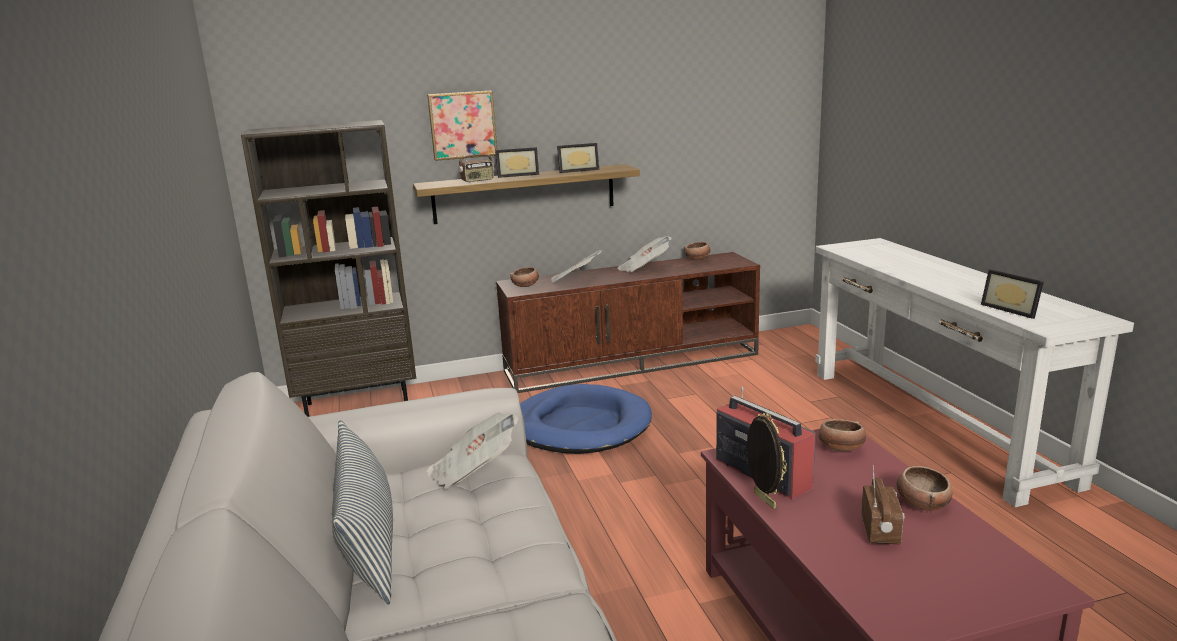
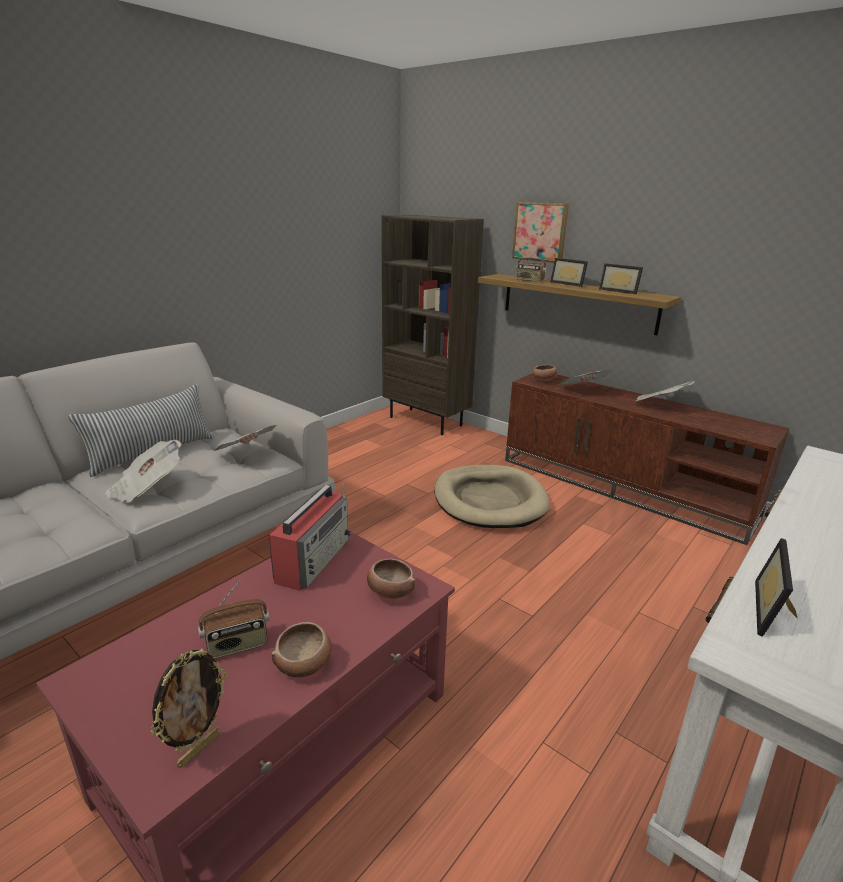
camera: 55 degrees right, 5 degrees up
blue dog bed [520,384,652,454] -> beige dog bed [434,465,550,528]
bowl [684,242,711,260] -> none
picture frame [747,412,787,509] -> picture frame moved to [151,648,228,768]
none -> newspaper [105,440,182,503]

